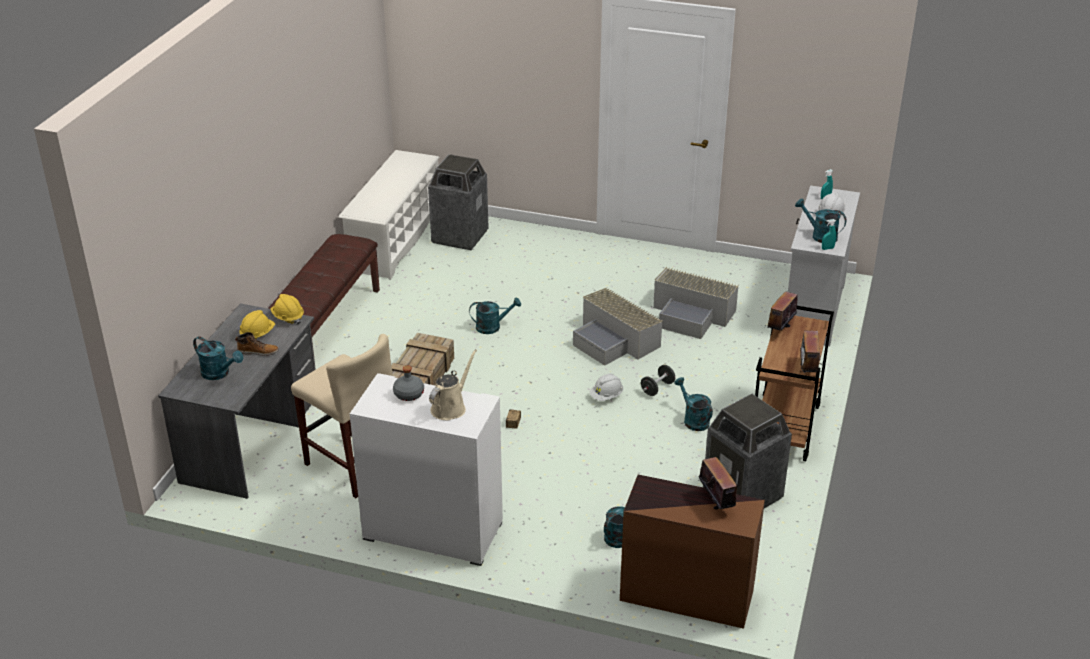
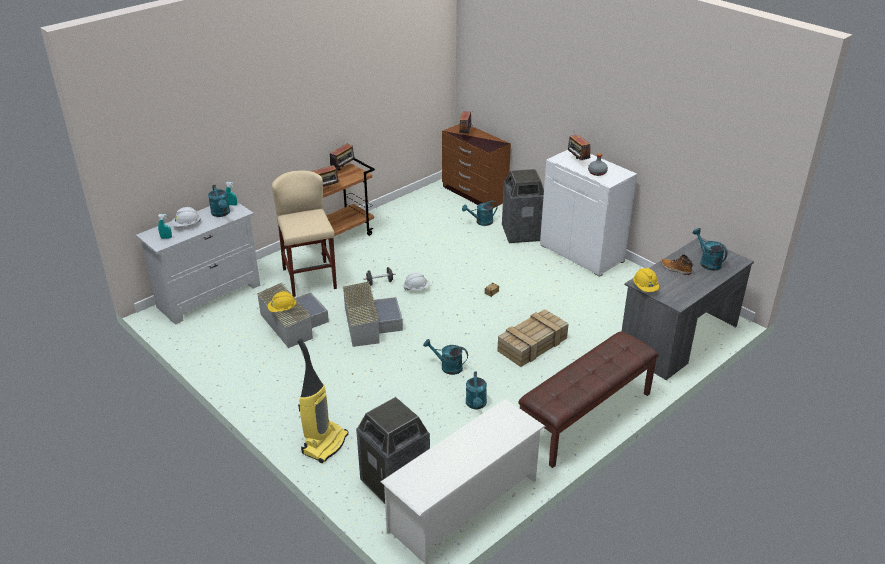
camera: 150 degrees left, 0 degrees up
yellow hard hat [239,310,275,339] -> yellow hard hat moved to [267,291,296,312]
beige stool [291,334,393,498] -> beige stool moved to [272,170,337,297]
beige watering can [429,349,477,420] -> radio [568,134,591,160]
turquoise watering can [674,377,713,431] -> turquoise watering can moved to [466,371,487,409]
trash can [703,394,792,508] -> trash can moved to [502,169,544,243]
none -> vacuum cleaner [297,338,348,463]

